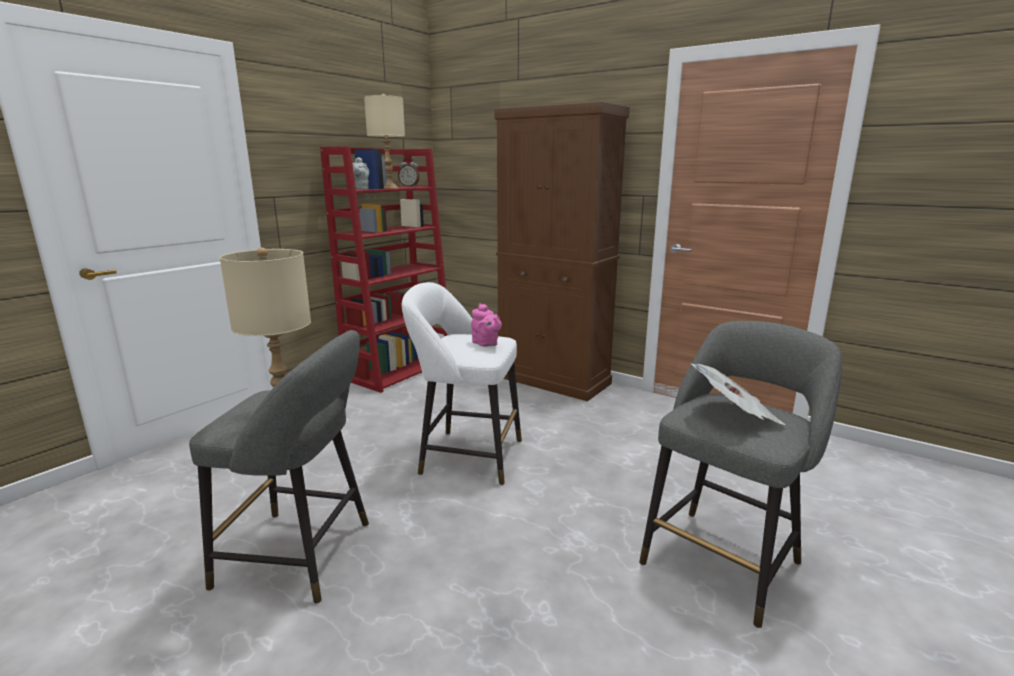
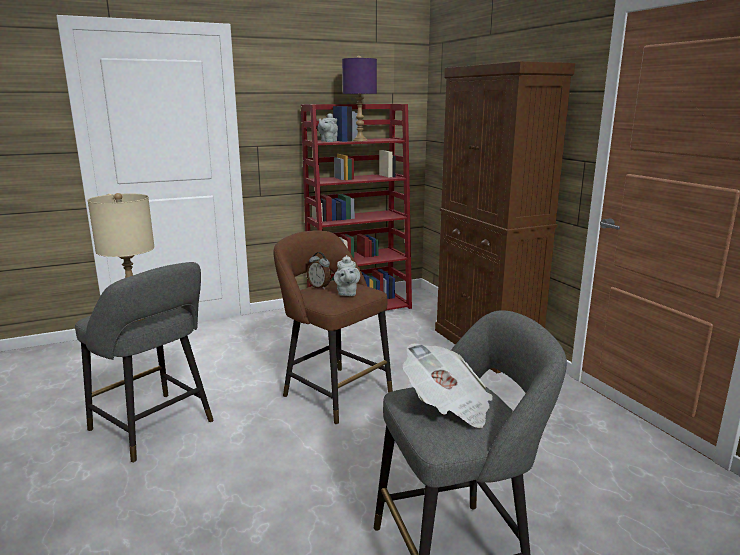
camera: 30 degrees right, 0 degrees up
beige table lamp [364,94,405,188] -> purple table lamp [342,56,377,141]
alarm clock [398,158,420,187] -> alarm clock moved to [307,252,331,289]
white stool [402,282,522,485] -> brown stool [274,230,393,425]
pink teapot [471,303,502,347] -> grey teapot [334,255,360,296]

